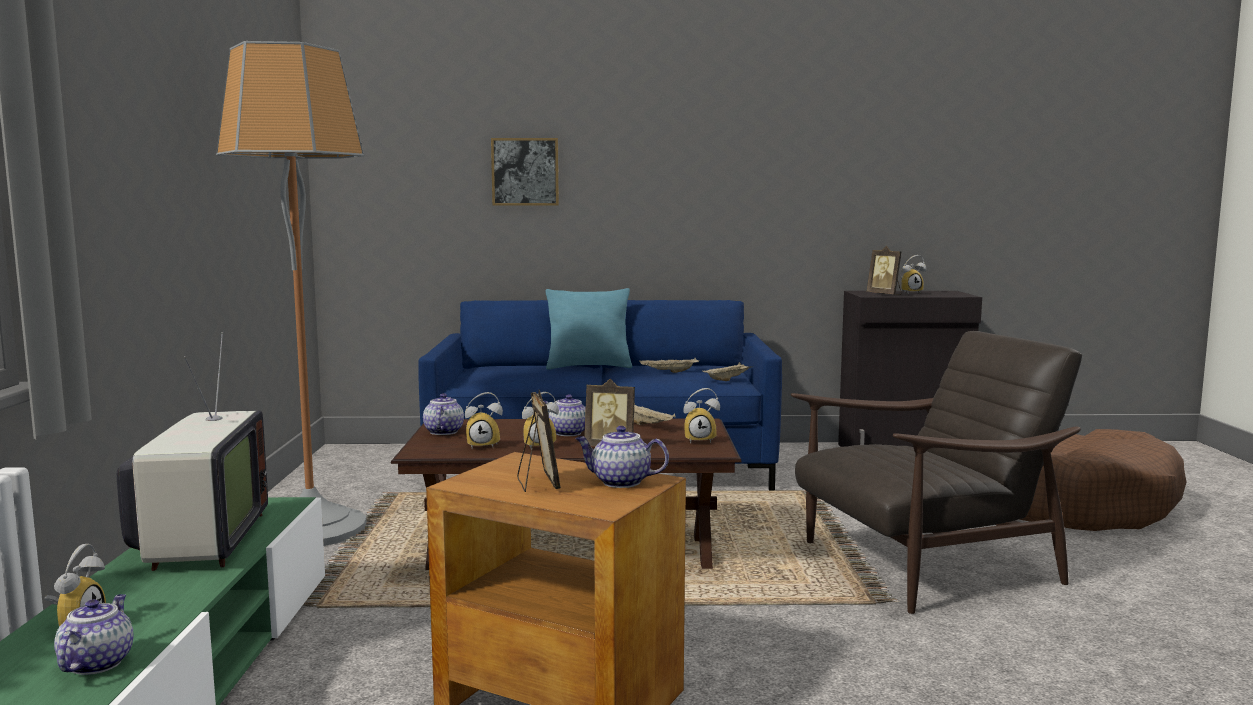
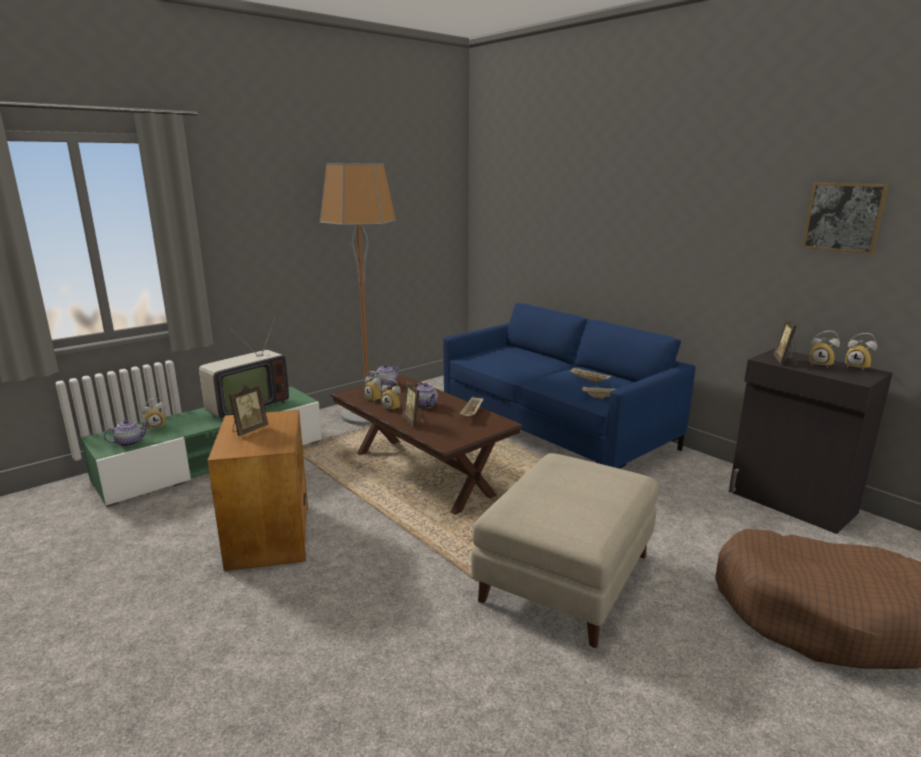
camera: 50 degrees right, 10 degrees up
picture [491,138,559,206] -> picture moved to [802,183,889,254]
turquoise pillow [546,288,632,370] -> none
teapot [575,426,669,488] -> none
alarm clock [684,388,720,443] -> alarm clock moved to [845,333,877,371]
brown armchair [791,331,1082,614] -> beige ottoman [471,453,659,648]

